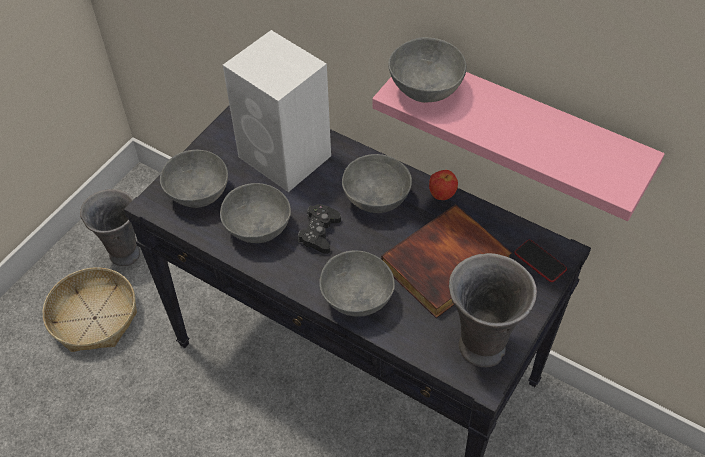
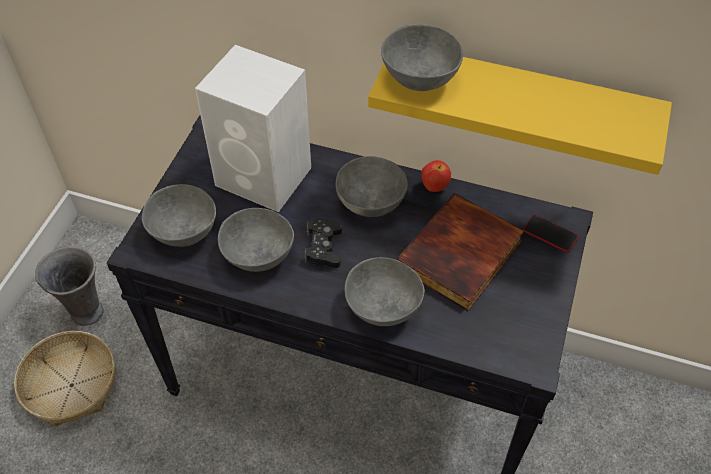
camera: 15 degrees left, 0 degrees up
pink shelf [372,72,665,221] -> yellow shelf [368,57,672,175]
grey vase [449,253,537,367] -> none

